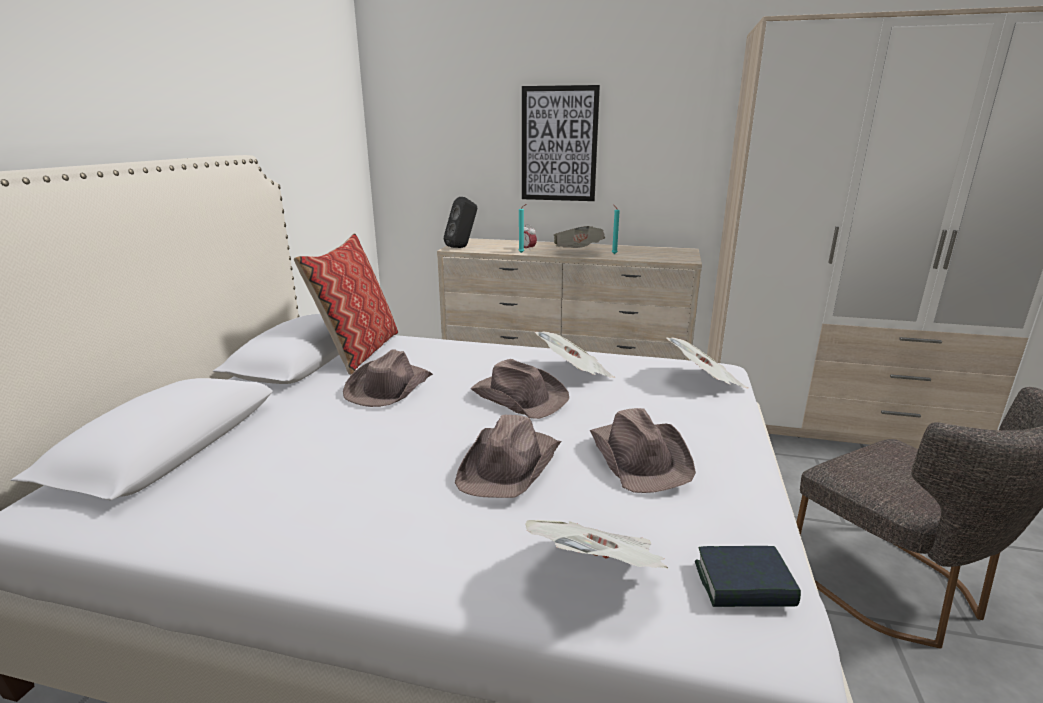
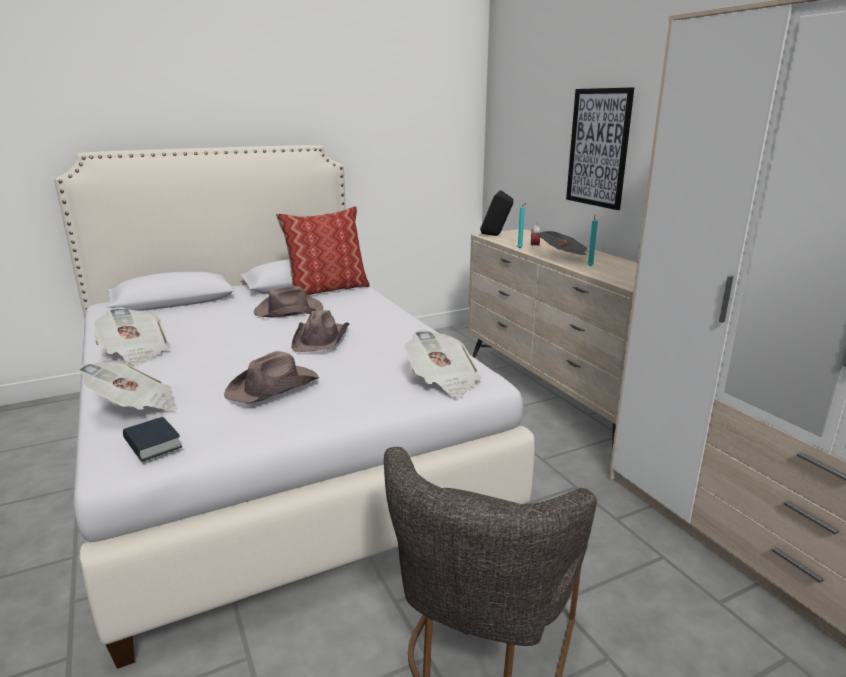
camera: 50 degrees right, 0 degrees up
brown hat [455,415,561,498] -> none
newspaper [535,332,615,378] -> newspaper moved to [94,307,169,365]

